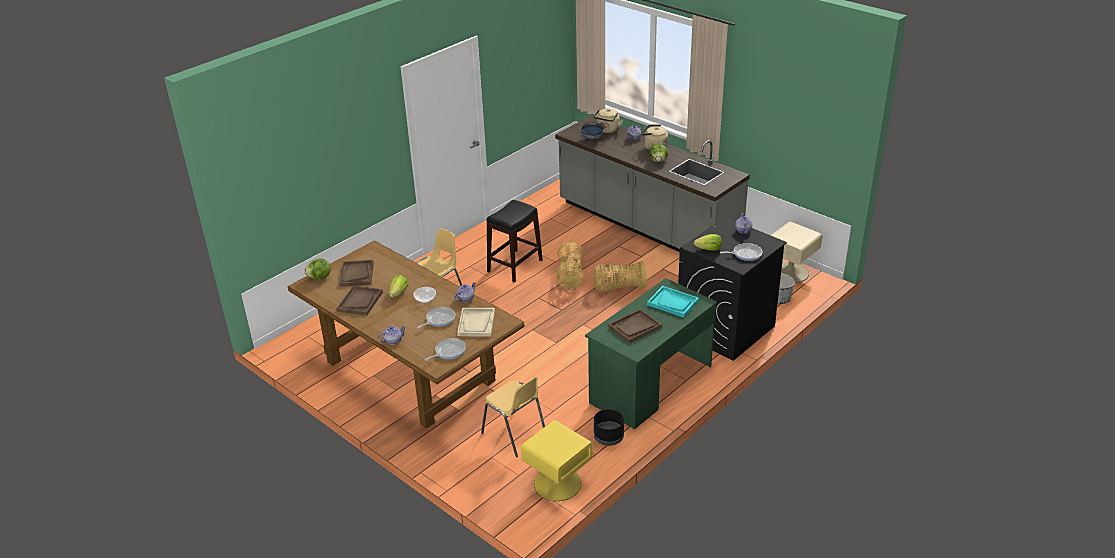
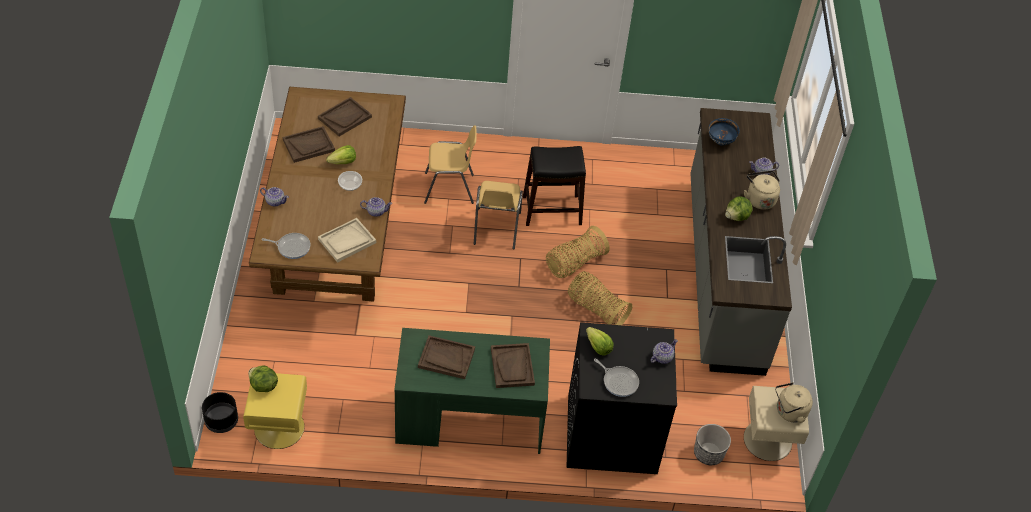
camera: 45 degrees right, 15 degrees up
lettuce [304,259,331,280] -> lettuce moved to [249,366,278,392]
frying pan [417,307,456,329] -> none
yellow chair [481,376,545,457] -> yellow chair moved to [474,181,523,250]
beige kettle [594,108,624,133] -> beige kettle moved to [775,382,813,423]
black planter [594,409,624,446] -> black planter moved to [202,392,238,433]
turquoise tray [647,286,699,318] -> brown tray [491,343,535,388]

